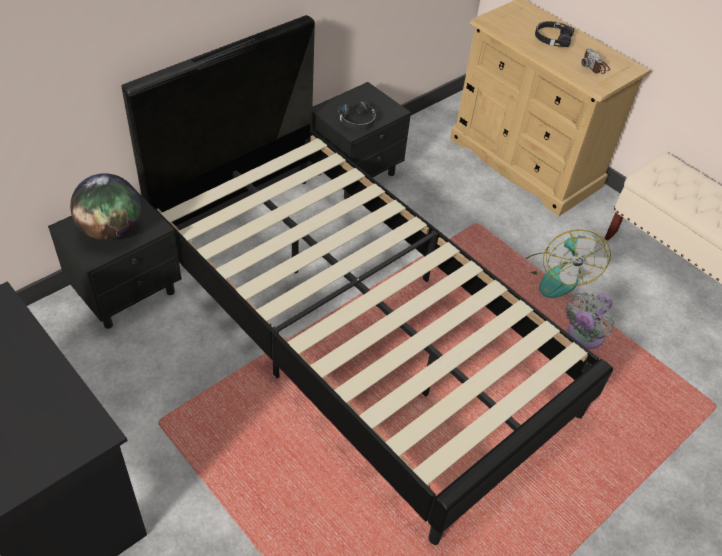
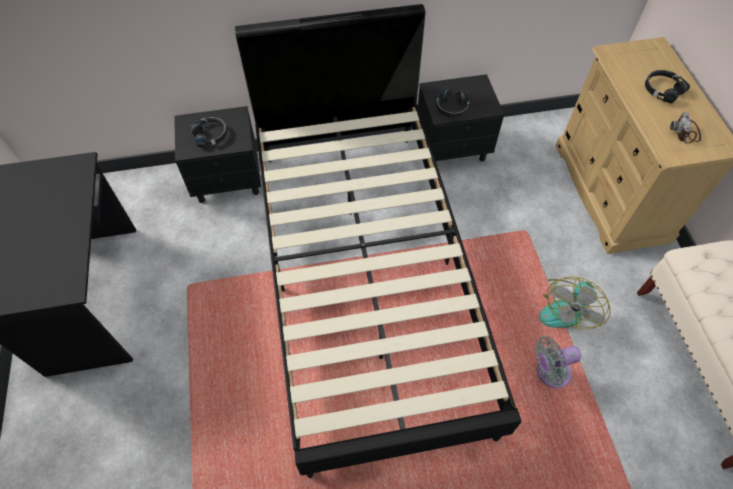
camera: 35 degrees right, 10 degrees up
globe [70,173,141,241] -> black headphones [189,117,227,147]

